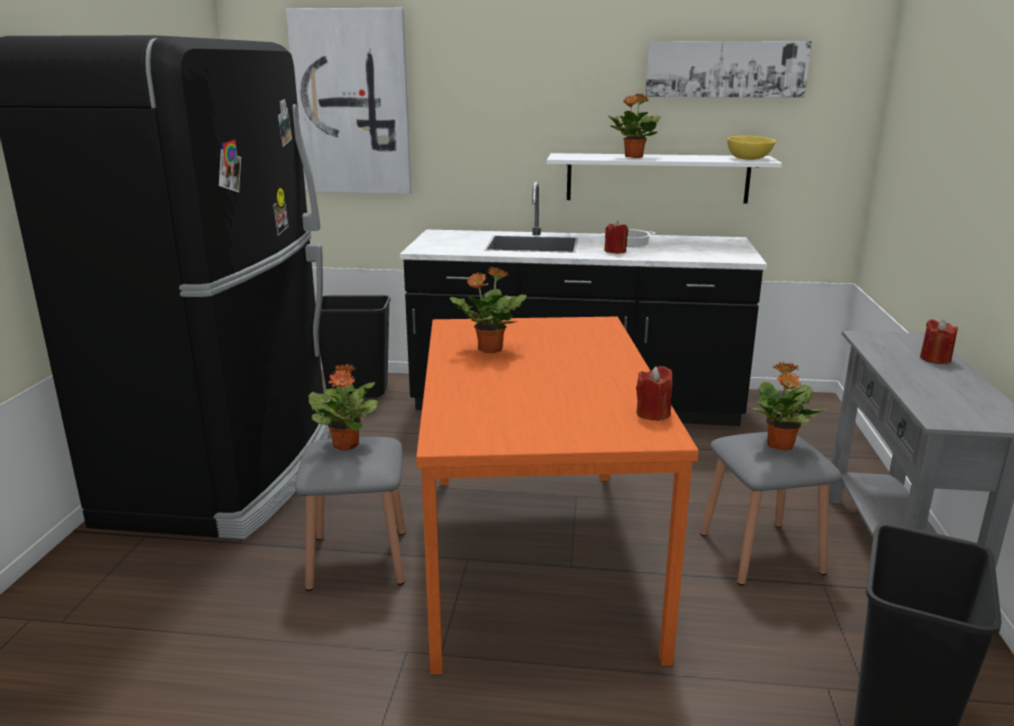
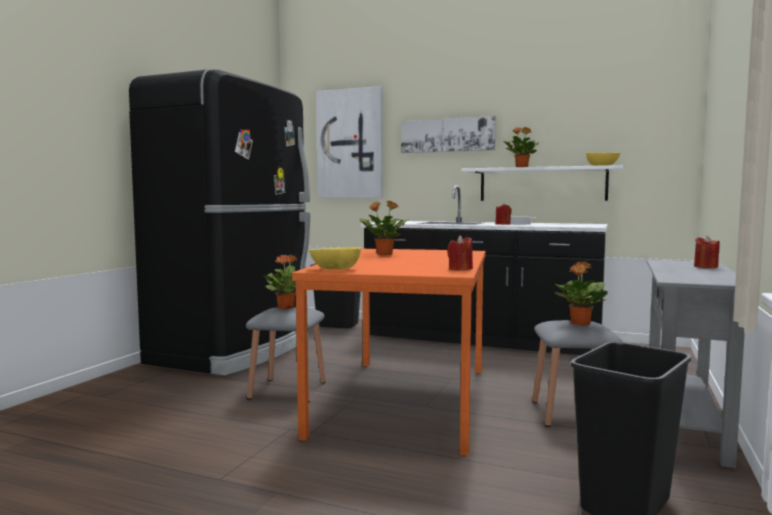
camera: 15 degrees right, 15 degrees down
picture [645,41,812,98] -> picture moved to [401,116,496,153]
none -> yellow bowl [309,247,361,269]

